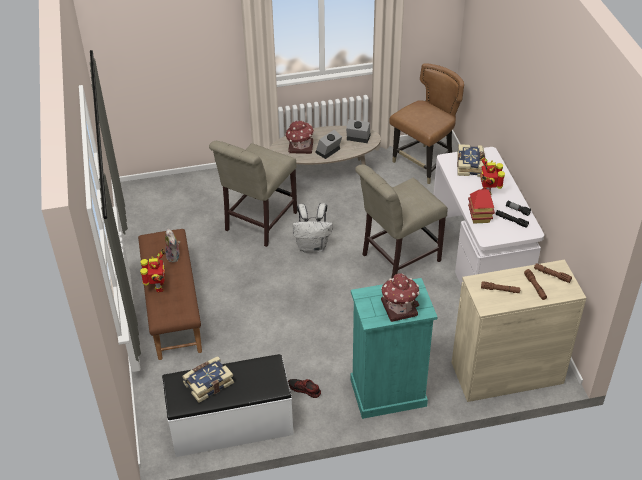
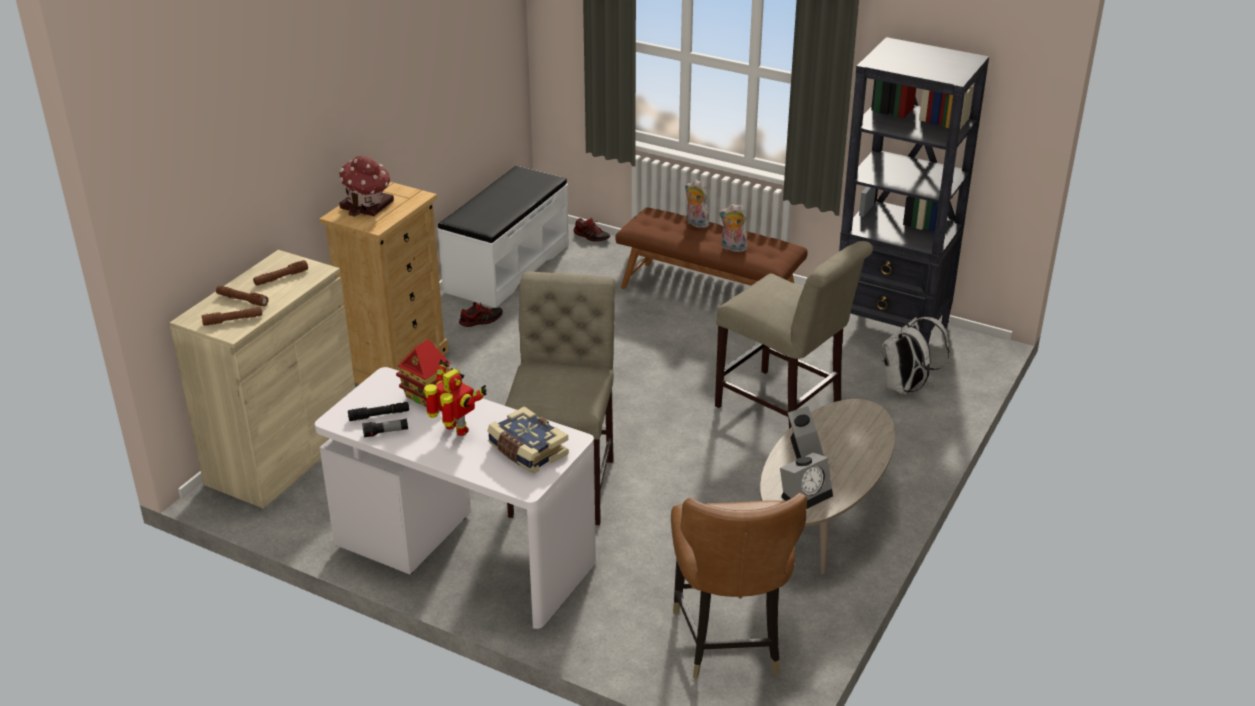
camera: 130 degrees right, 10 degrees down
toy robot [140,249,166,292] -> plush toy [685,179,709,228]
book [182,356,234,403] -> none
beige chair [209,141,297,247] -> beige chair turned 150 degrees clockwise [715,241,873,429]
toy house [285,120,314,154] -> none
white backpack [293,203,333,253] -> white backpack moved to [882,317,949,395]
turquoise dresser [350,278,437,419] -> beige dresser [319,182,448,384]
none -> shoe [573,218,610,242]
none -> black bookcase [833,37,989,362]

